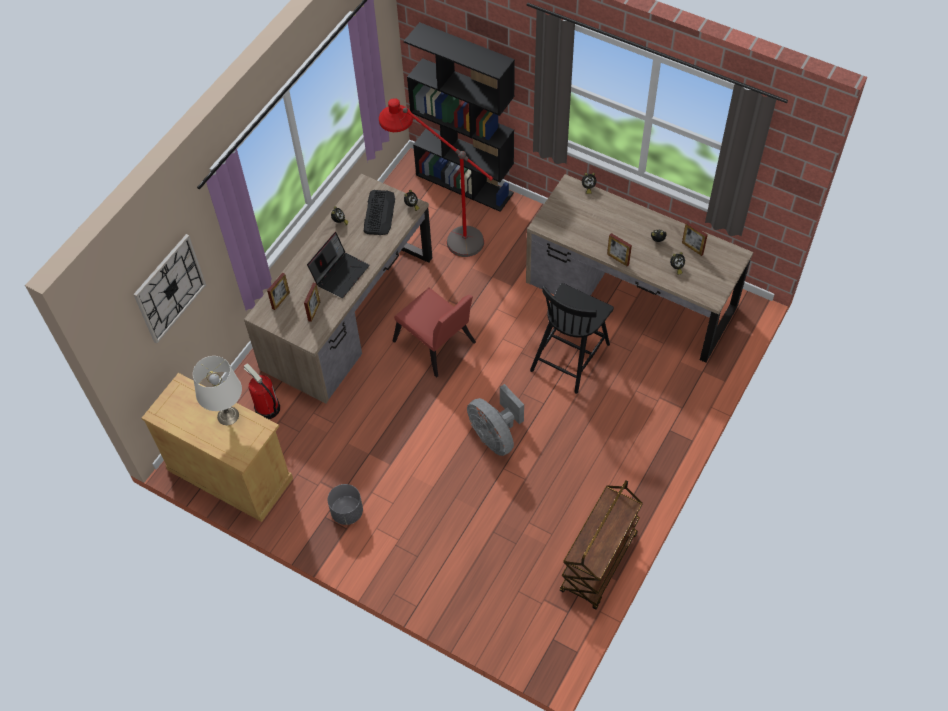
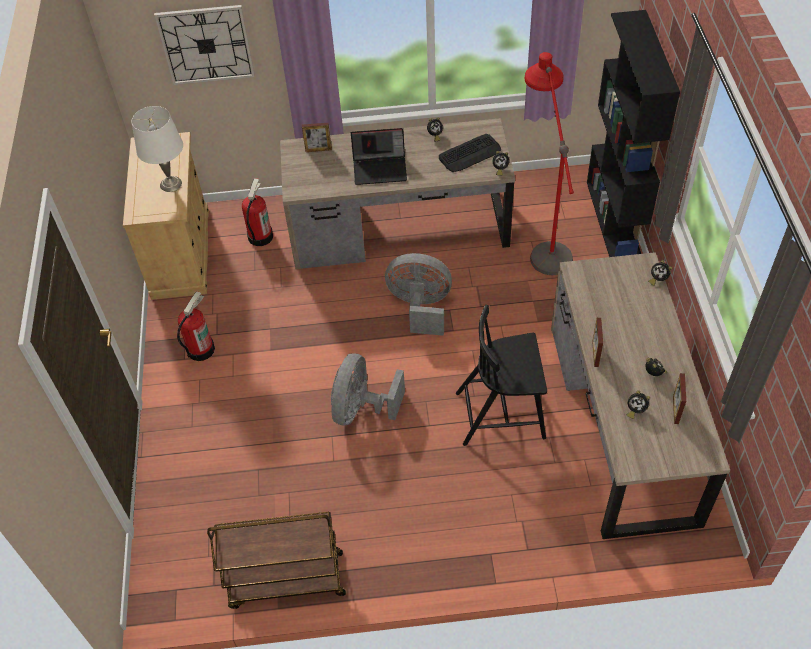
camera: 55 degrees right, 5 degrees down
picture frame [304,283,320,322] -> none
grey planter [328,484,363,525] -> fire extinguisher [177,291,215,361]
red chair [392,287,476,378] -> grey fan [385,253,452,336]

